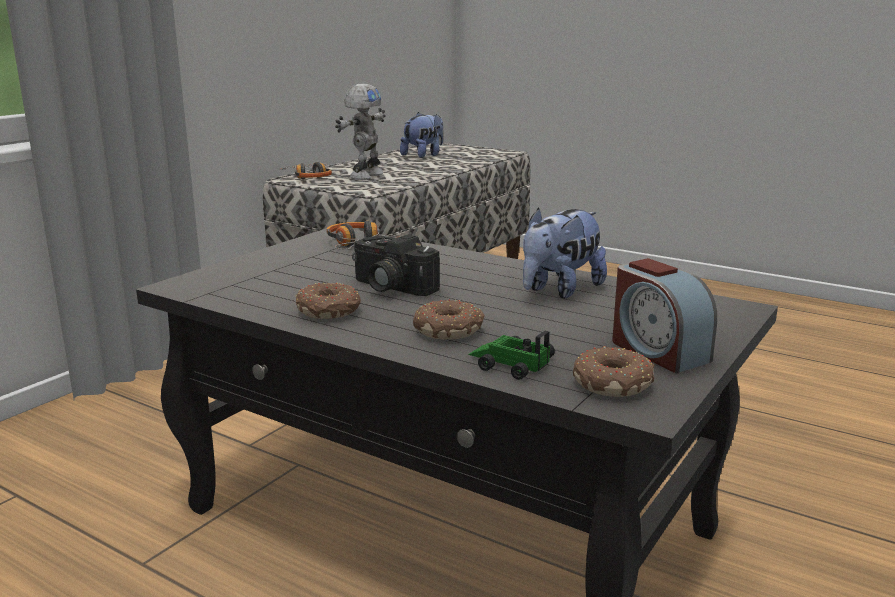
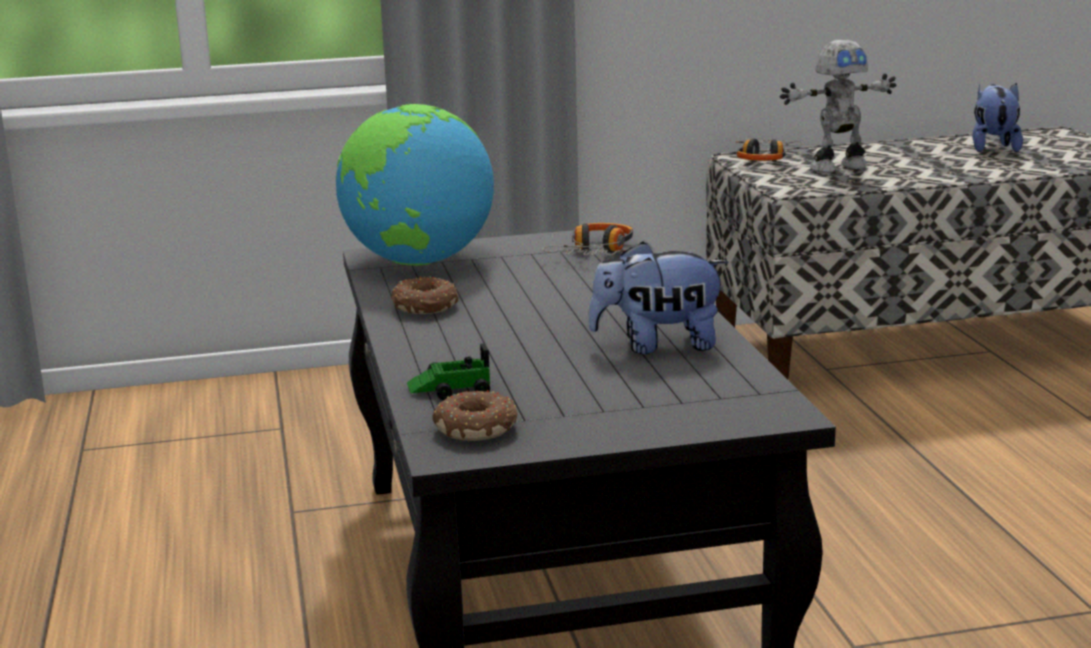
camera: 45 degrees right, 0 degrees up
camera [352,235,440,296] -> none
plush toy [400,112,443,158] -> plush toy turned 75 degrees counterclockwise [972,83,1023,152]
donut [413,299,485,340] -> none
toy car [468,331,555,380] -> toy car turned 90 degrees counterclockwise [407,343,490,400]
alarm clock [612,258,717,373] -> none
none -> globe [336,104,494,266]

